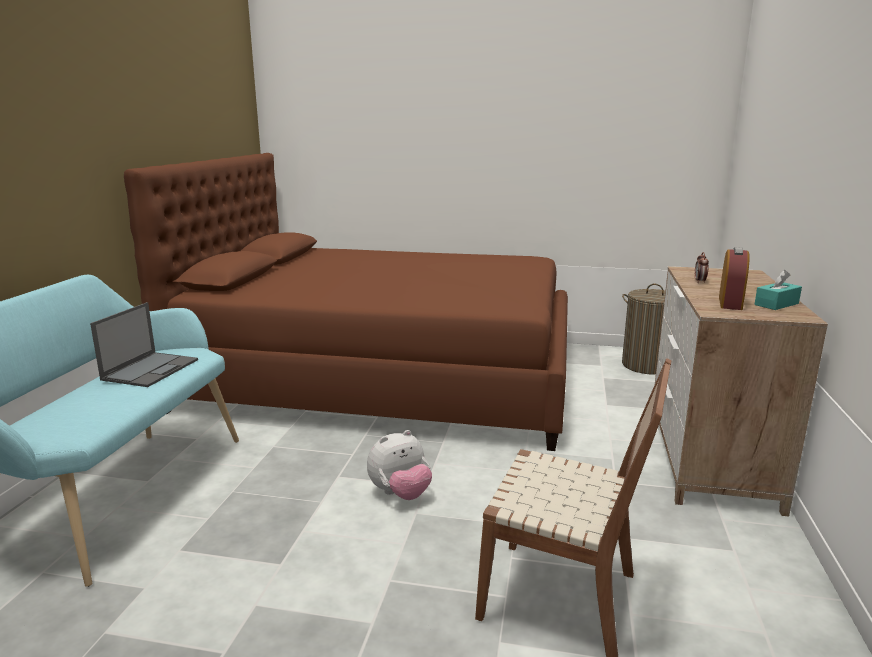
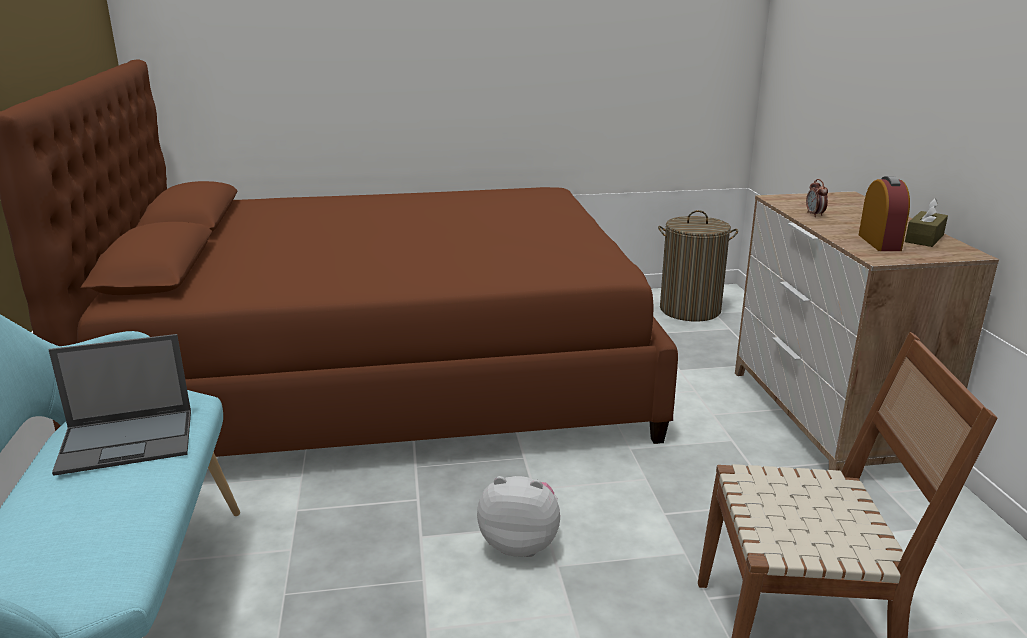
camera: 20 degrees left, 5 degrees up
laptop [90,302,198,387] -> laptop turned 75 degrees clockwise [49,334,191,476]
plush toy [367,430,432,500] -> plush toy turned 120 degrees counterclockwise [477,476,560,557]
turquoise tissue box [754,270,802,310] -> brown tissue box [905,198,948,247]

